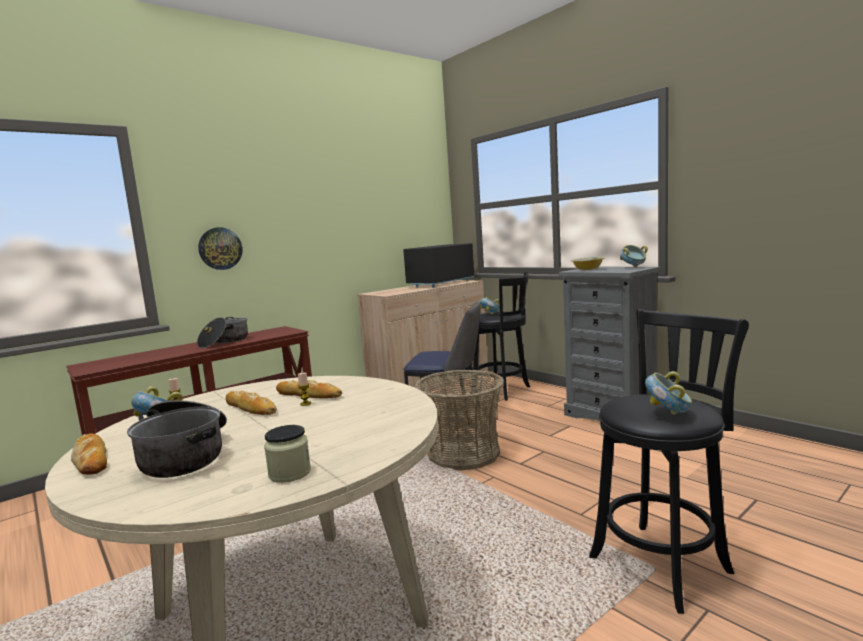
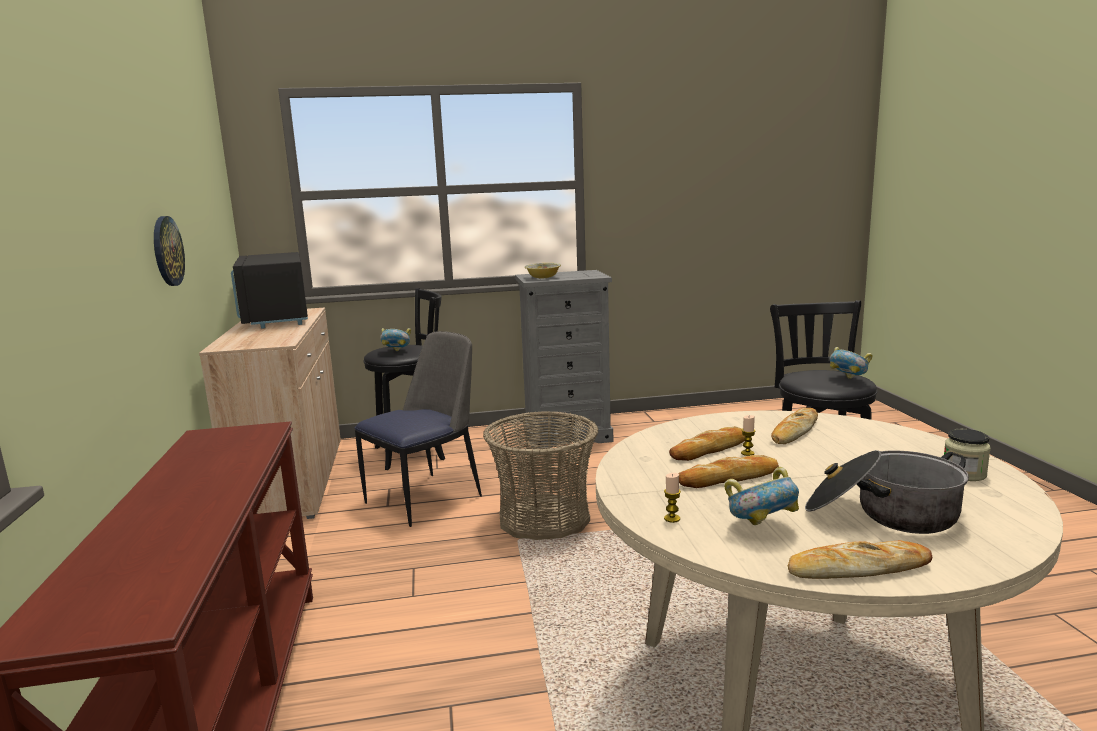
camera: 60 degrees left, 5 degrees up
cooking pot [197,317,248,348] -> none
wall clock [198,227,243,270] -> wall clock moved to [154,216,185,286]
bowl [620,245,648,267] -> none
none -> bread [771,408,818,444]

